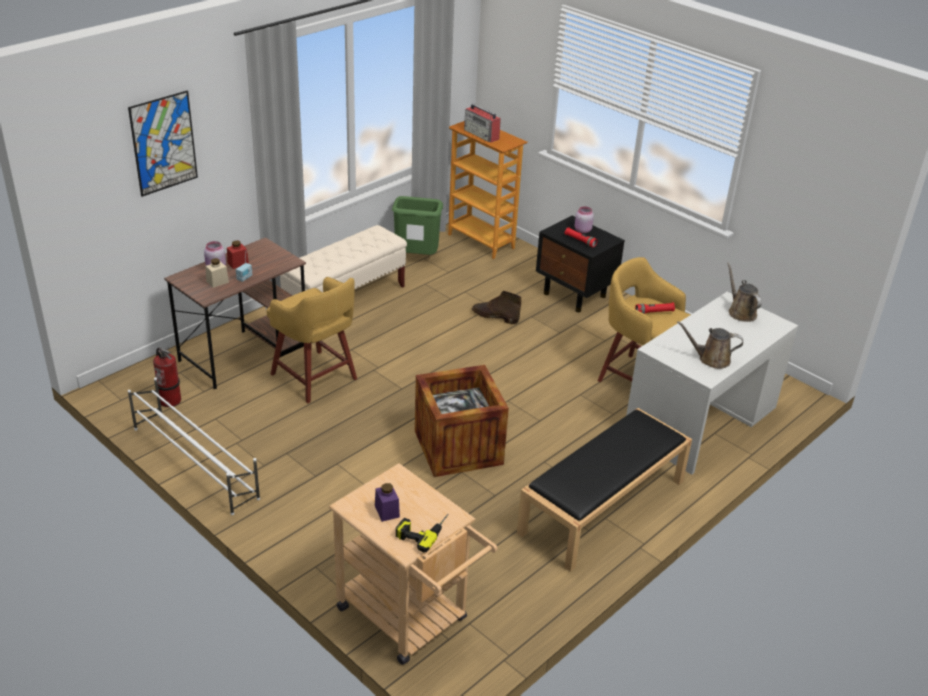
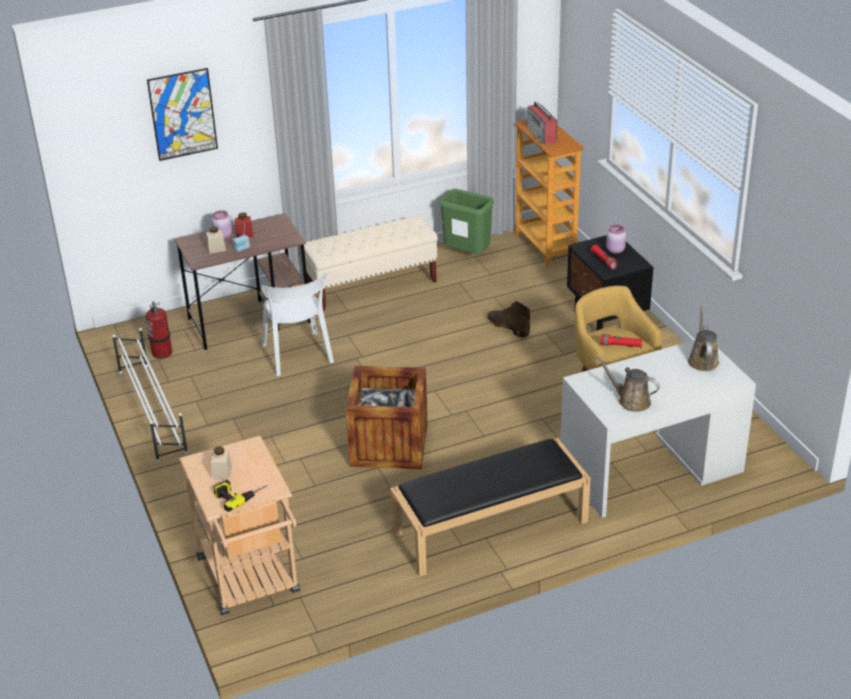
camera: 25 degrees right, 0 degrees up
yellow stool [267,277,357,403] -> white chair [261,271,334,376]
purple jar [375,483,400,522] -> beige jar [211,446,232,480]

